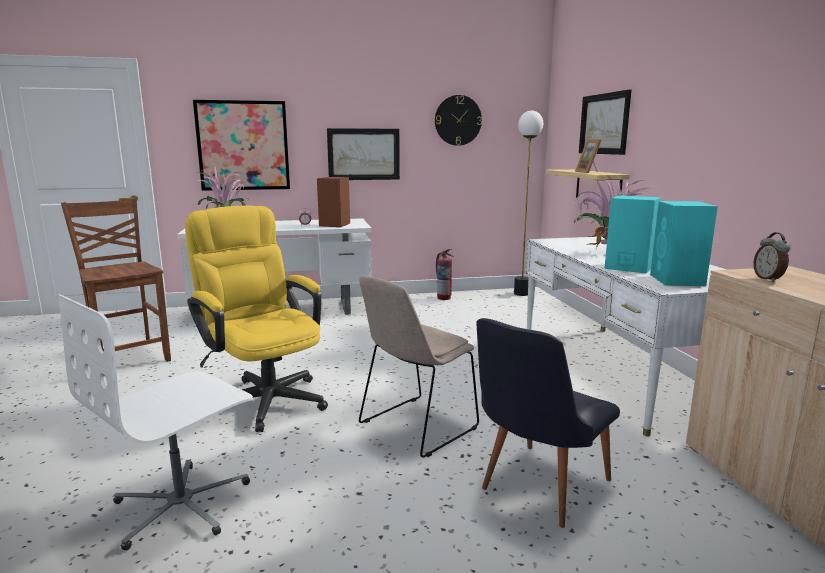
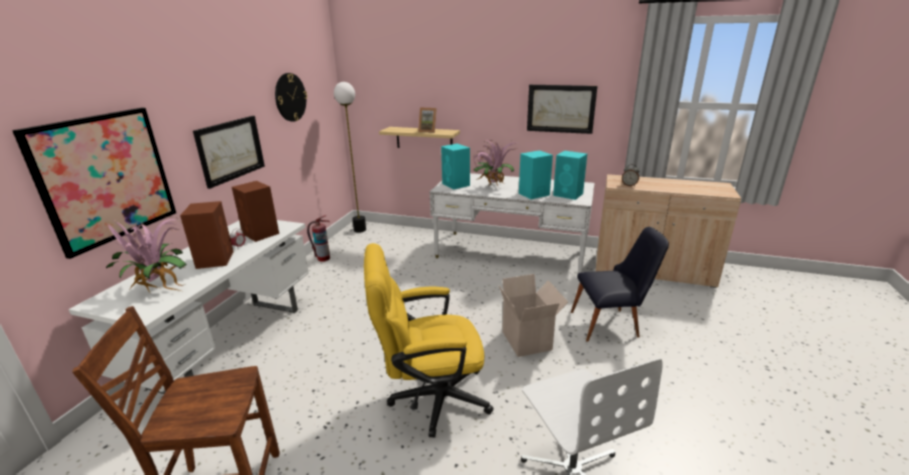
camera: 60 degrees left, 10 degrees up
beige chair [359,276,479,457] -> cardboard box [499,274,568,357]
black chair [476,318,620,528] -> black chair turned 75 degrees counterclockwise [571,227,669,342]
picture [579,90,631,155] -> picture moved to [527,85,597,134]
none -> brown speaker [180,201,234,269]
none -> turquoise speaker [441,144,470,189]

